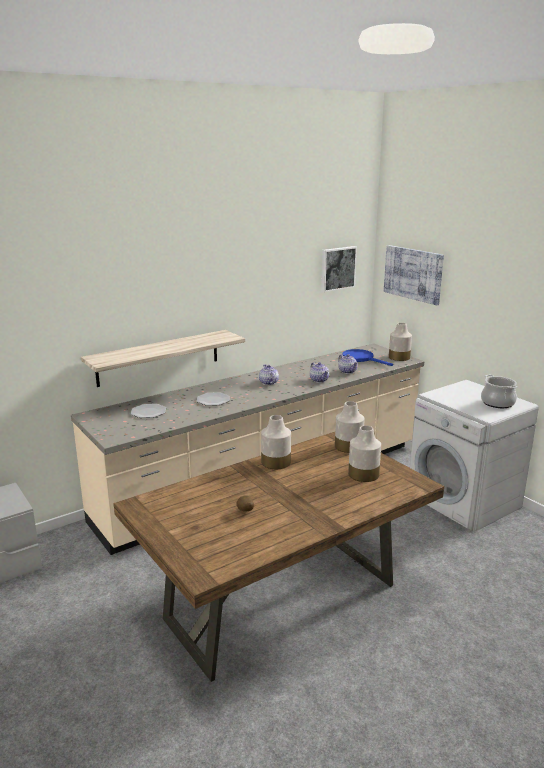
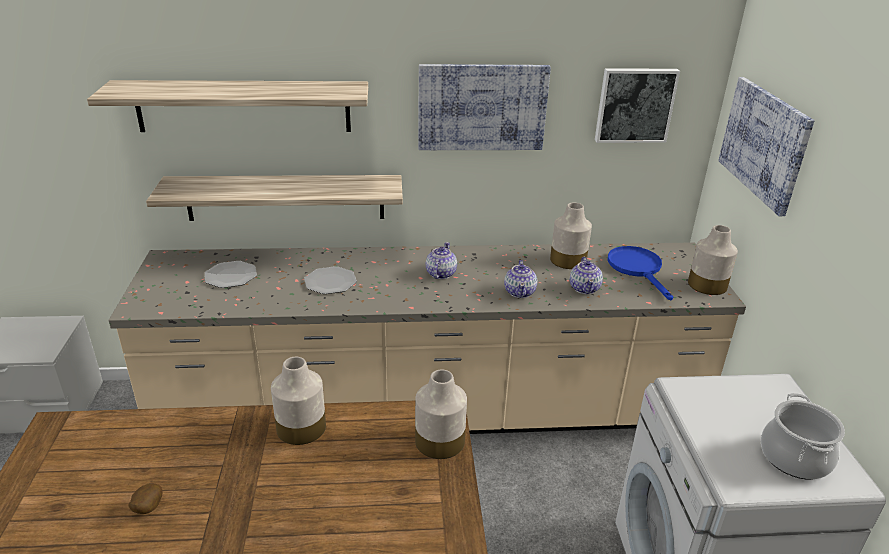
camera: 30 degrees right, 10 degrees up
beige vase [348,425,381,482] -> beige vase moved to [550,203,592,269]
none -> shelf [87,80,368,132]
none -> picture [418,64,551,150]

